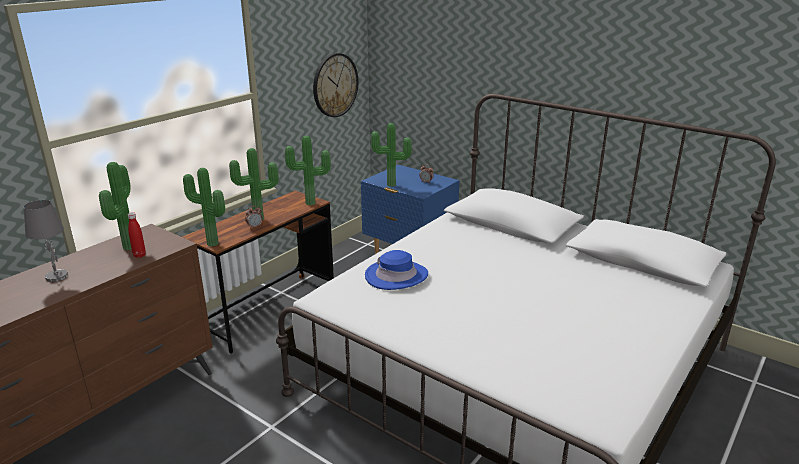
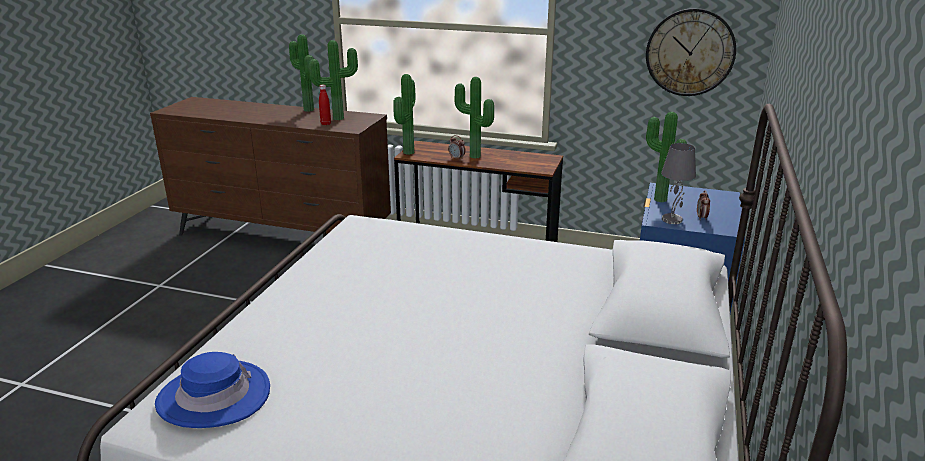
camera: 70 degrees right, 0 degrees up
grey table lamp [24,200,68,282] -> grey table lamp moved to [661,143,696,224]
potted plant [285,136,331,206] -> potted plant moved to [289,34,314,112]
blue hat [365,250,428,290] -> blue hat moved to [155,352,270,428]

